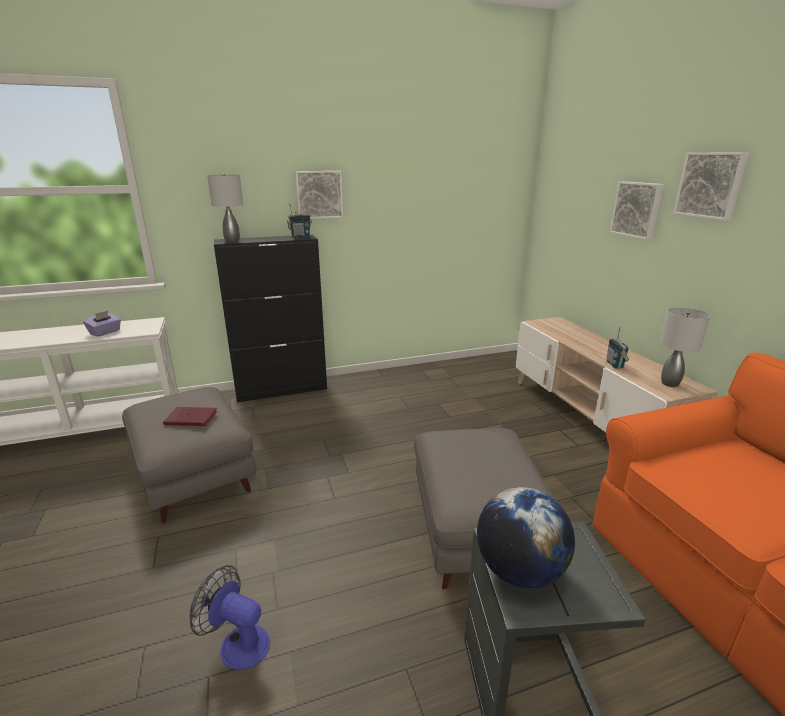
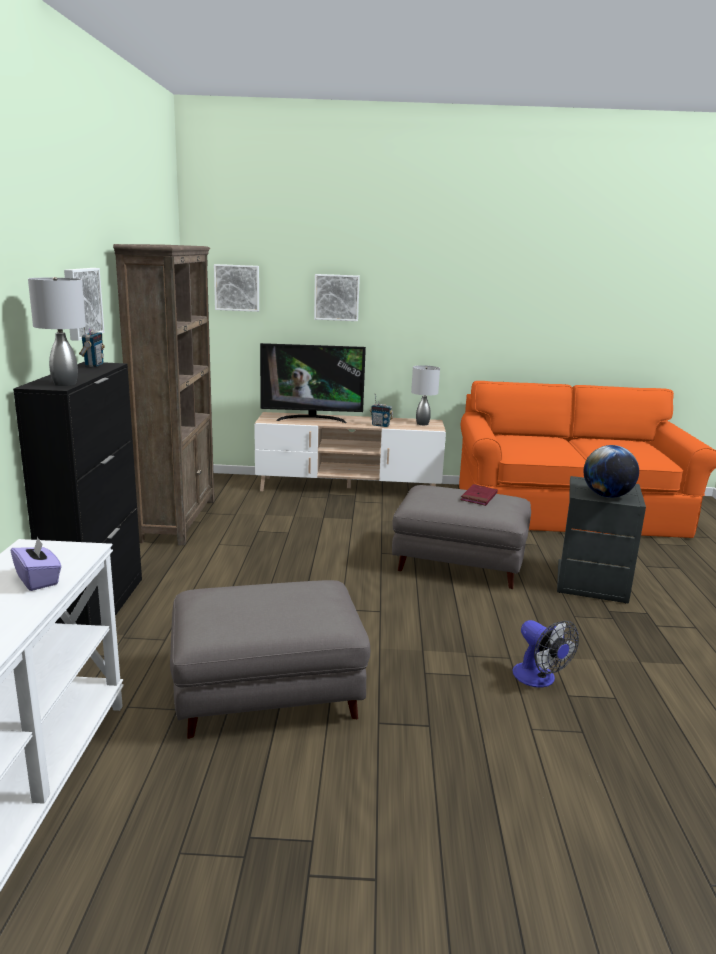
camera: 70 degrees left, 5 degrees down
red book [163,407,218,426] -> red book moved to [461,484,498,506]
fan [189,565,270,670] -> fan turned 75 degrees counterclockwise [512,620,579,687]
picture [673,152,749,221] -> picture moved to [214,264,259,312]
none -> brown bookcase [113,244,215,545]
none -> television [260,343,366,423]

